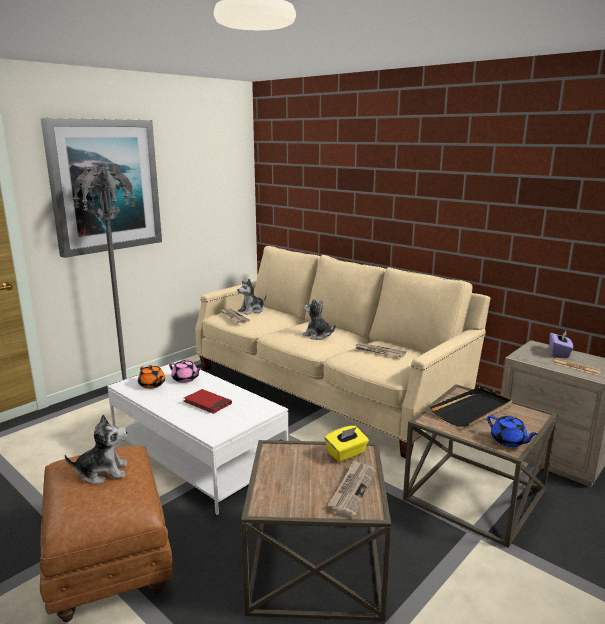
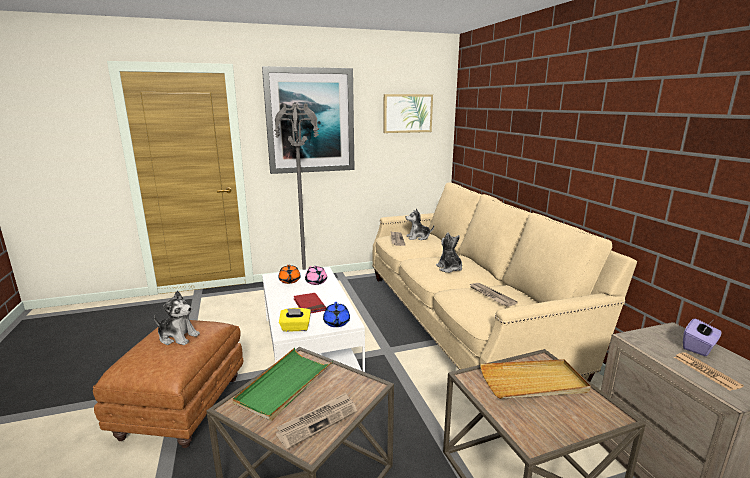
camera: 30 degrees right, 0 degrees up
yellow tissue box [324,426,369,462] -> yellow tissue box moved to [279,308,311,332]
black tray [430,387,512,427] -> beige tray [480,359,591,399]
blue teapot [487,415,538,447] -> blue teapot moved to [323,302,350,327]
none -> green tray [233,348,333,421]
none -> picture [383,94,433,133]

